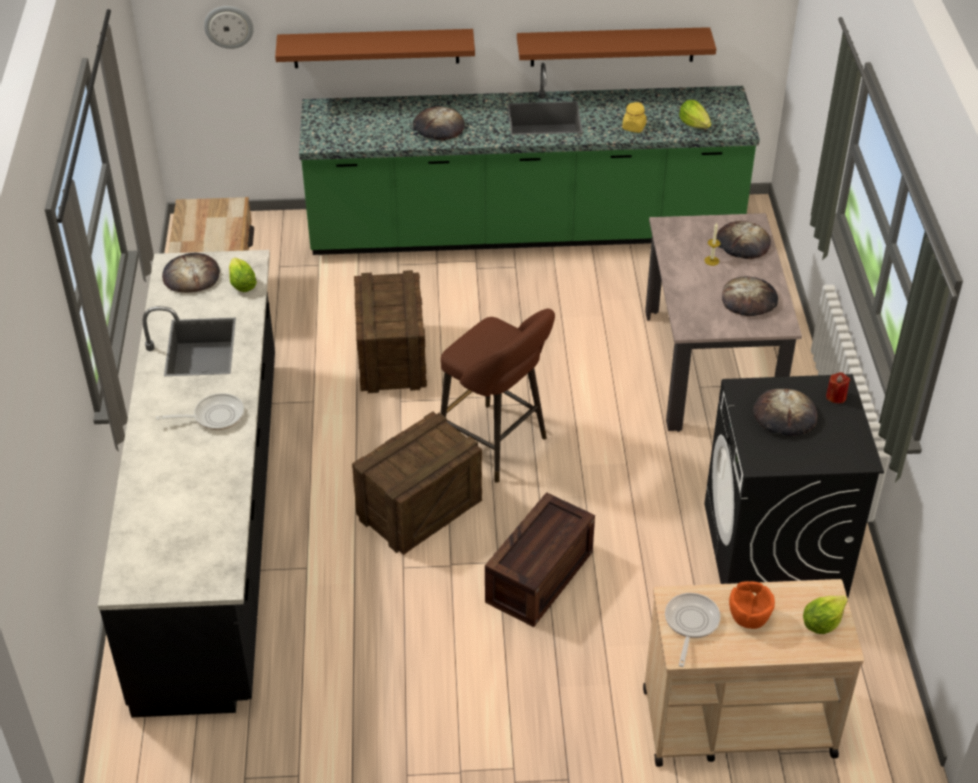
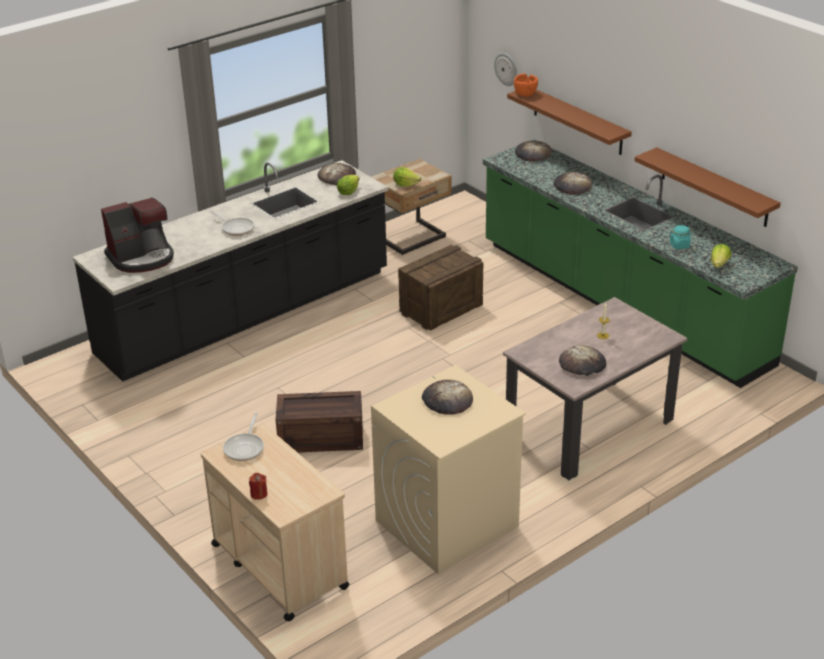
camera: 55 degrees right, 10 degrees down
crate [352,411,482,555] -> none
brown stool [441,309,555,483] -> none
yellow jar [622,102,647,133] -> turquoise jar [670,225,691,249]
frying pan [665,593,721,667] -> frying pan turned 120 degrees clockwise [223,412,264,461]
black washing machine [704,374,884,598] -> beige washing machine [371,365,526,574]
bread [716,221,771,259] -> bread moved to [515,141,552,162]
orange bowl [729,581,775,629] -> orange bowl moved to [514,74,538,96]
lettuce [803,595,848,634] -> lettuce moved to [393,167,421,187]
red candle [826,372,850,403] -> red candle moved to [249,473,267,500]
none -> coffee machine [101,198,174,273]

